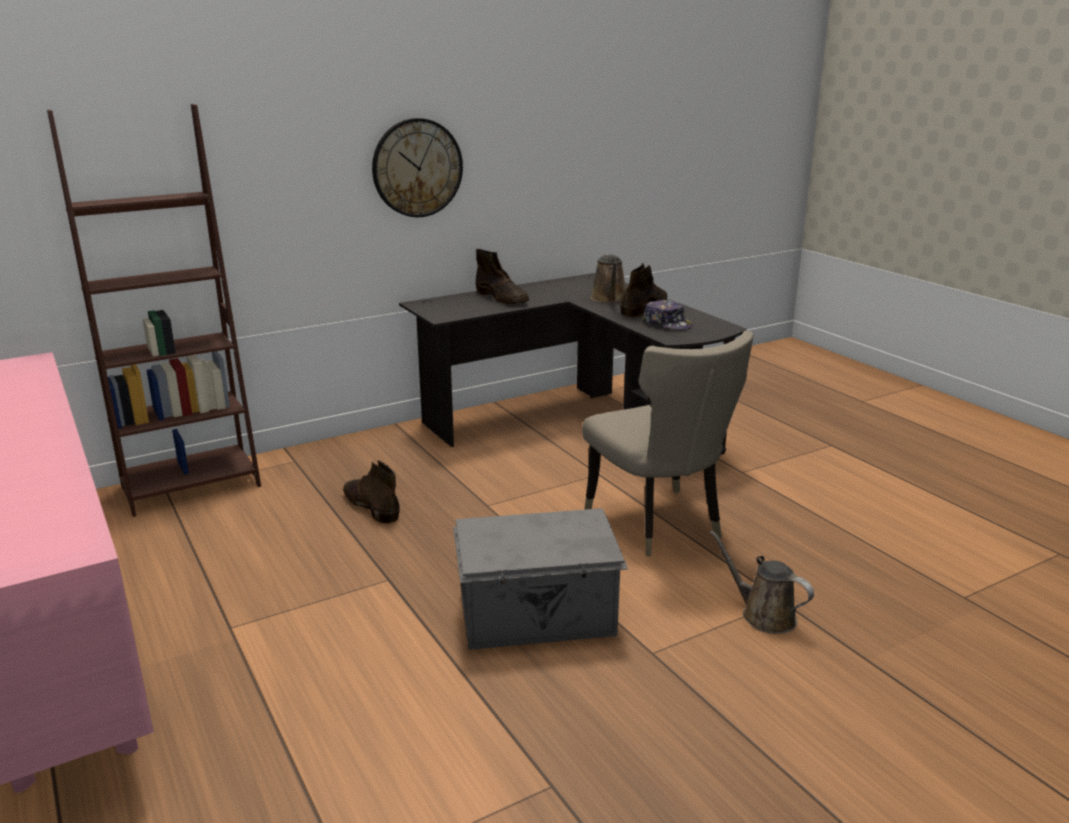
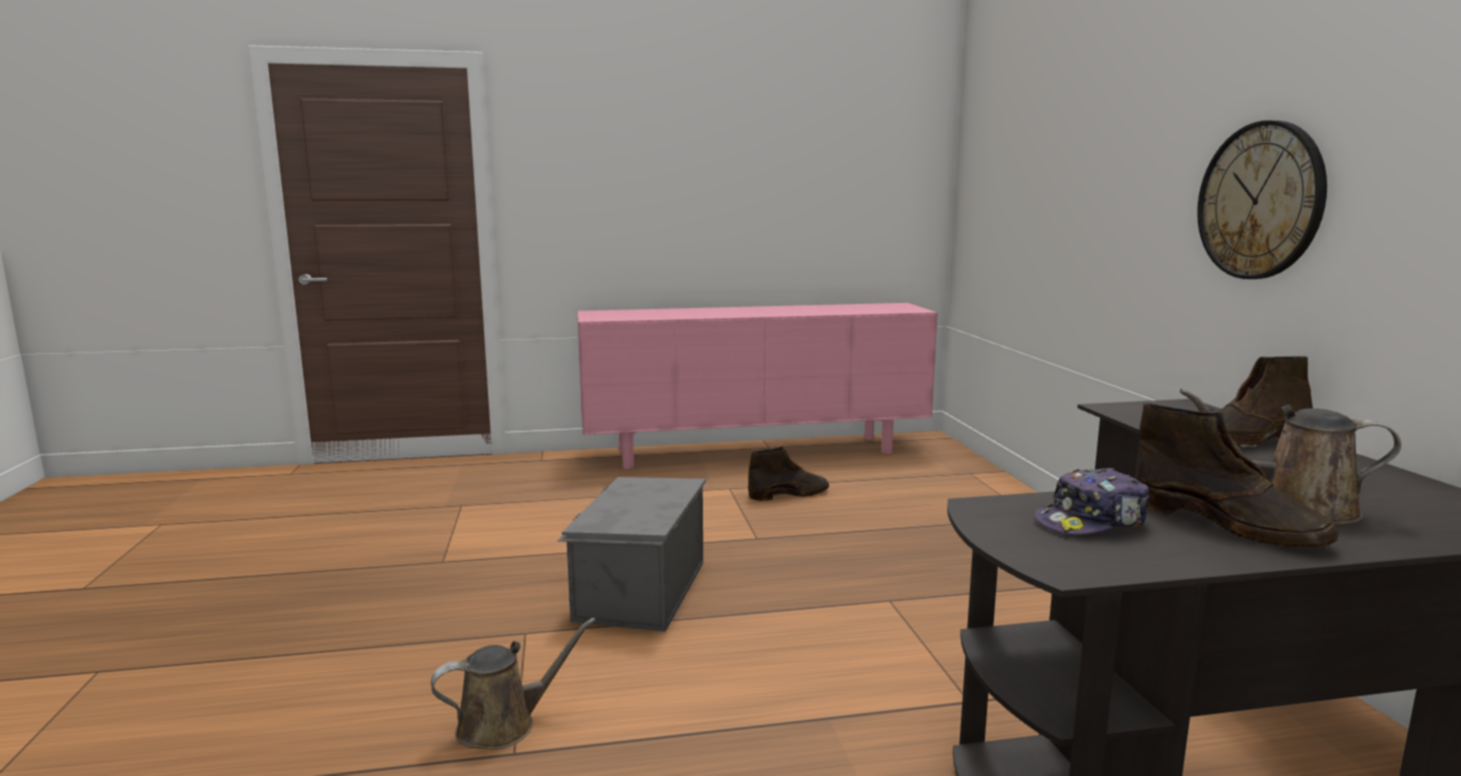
camera: 110 degrees right, 10 degrees down
brown bookcase [47,104,261,517] -> none
brown boot [343,460,400,524] -> brown boot moved to [748,446,829,501]
beige chair [582,330,753,557] -> none

